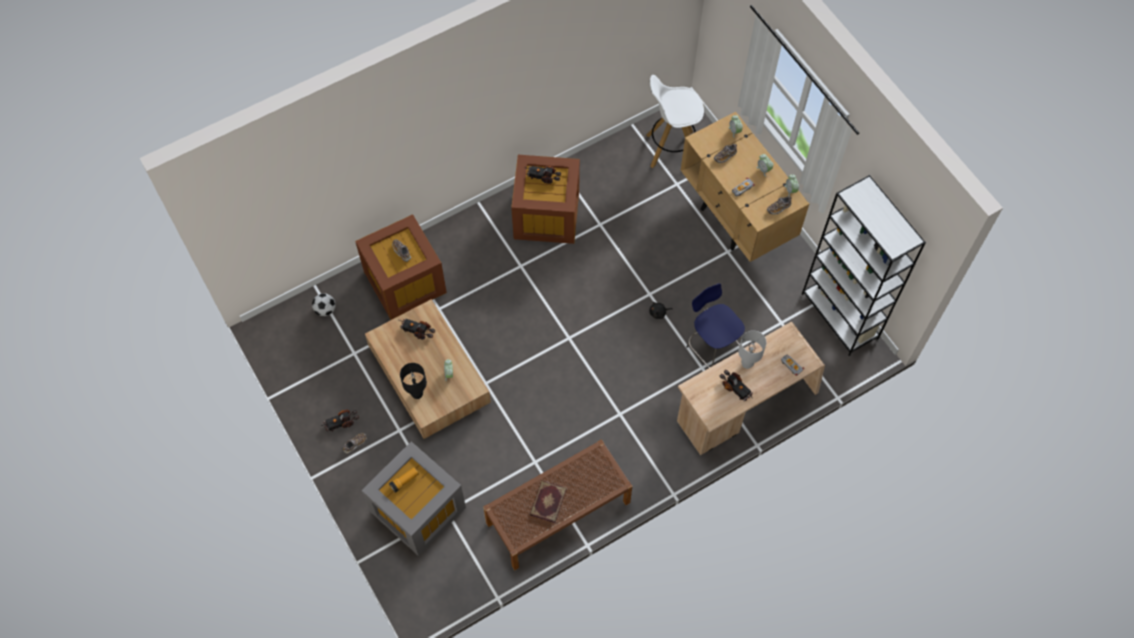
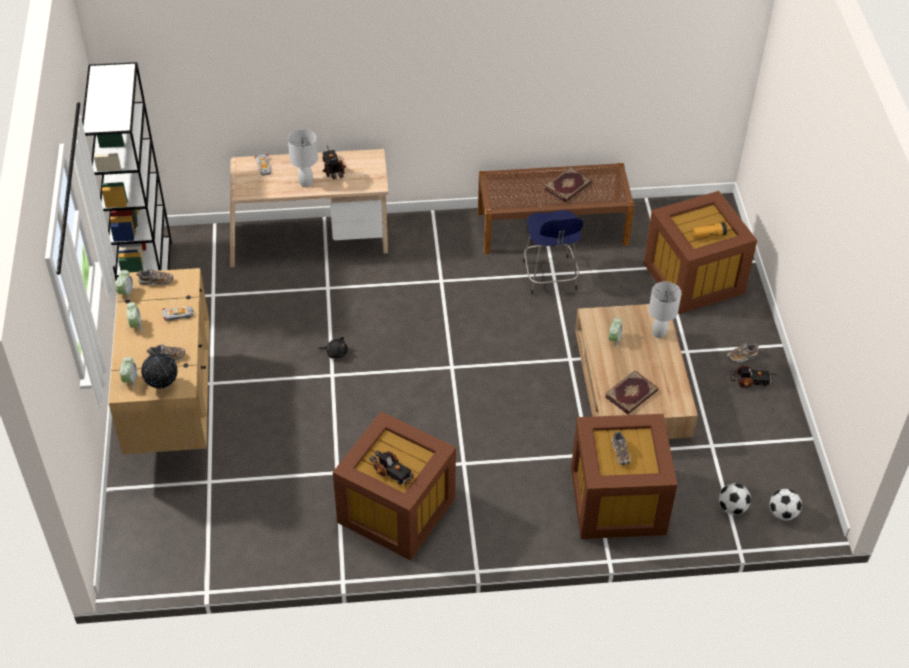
camera: 155 degrees left, 15 degrees down
grey storage box [362,441,466,556] -> brown storage box [644,191,757,314]
toy truck [399,318,435,340] -> book [605,370,658,414]
black table lamp [400,363,427,399] -> white table lamp [649,281,681,338]
white stool [646,75,704,168] -> none
blue stool [686,283,745,368] -> blue stool moved to [523,210,583,295]
none -> globe [141,353,177,389]
none -> football [770,489,802,521]

